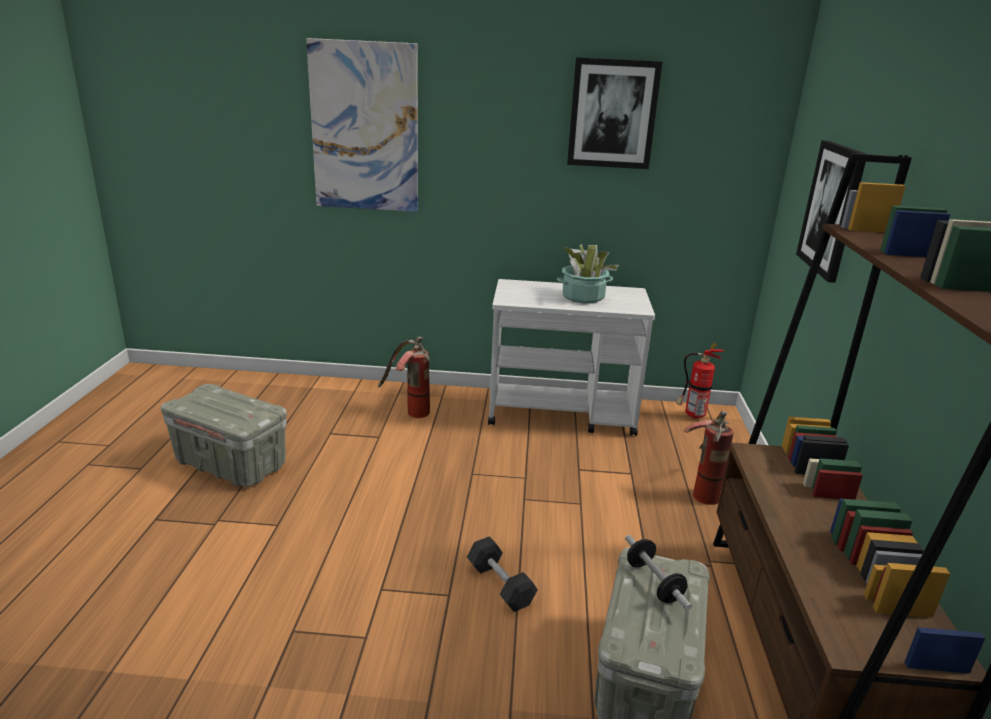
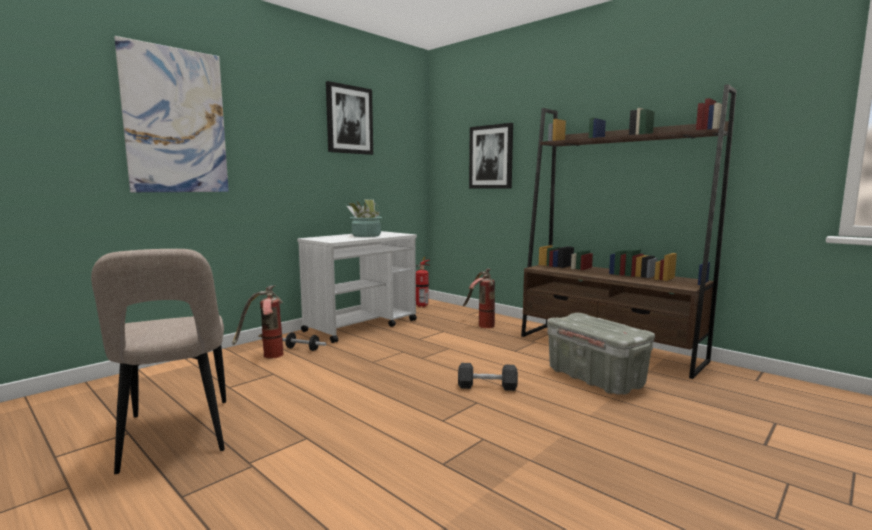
camera: 50 degrees left, 15 degrees down
grey storage box [161,384,287,487] -> beige chair [91,249,226,474]
dumbbell [625,535,692,611] -> dumbbell moved to [282,332,326,351]

